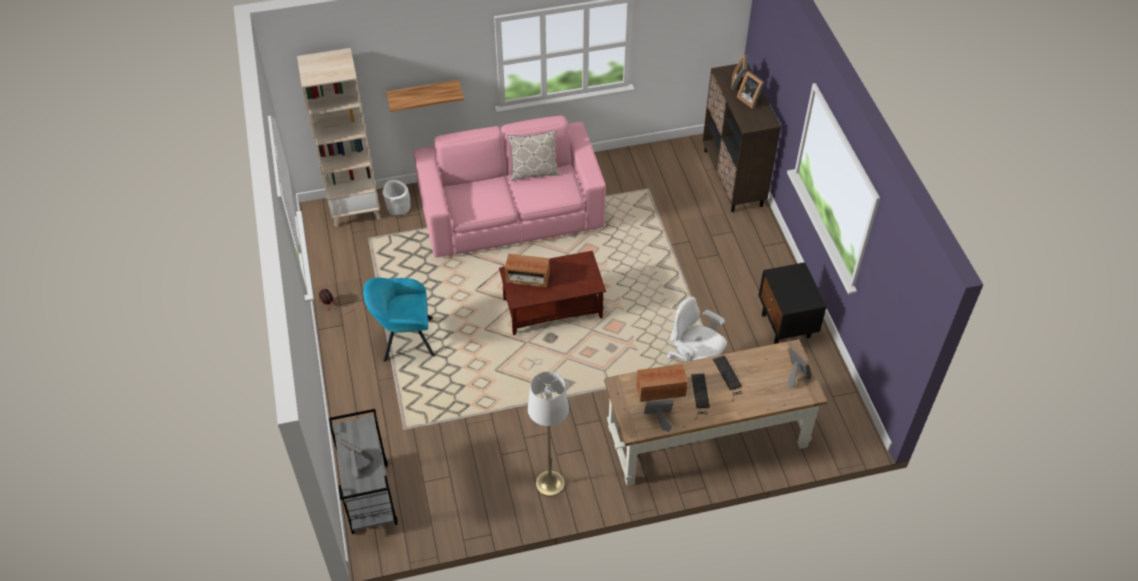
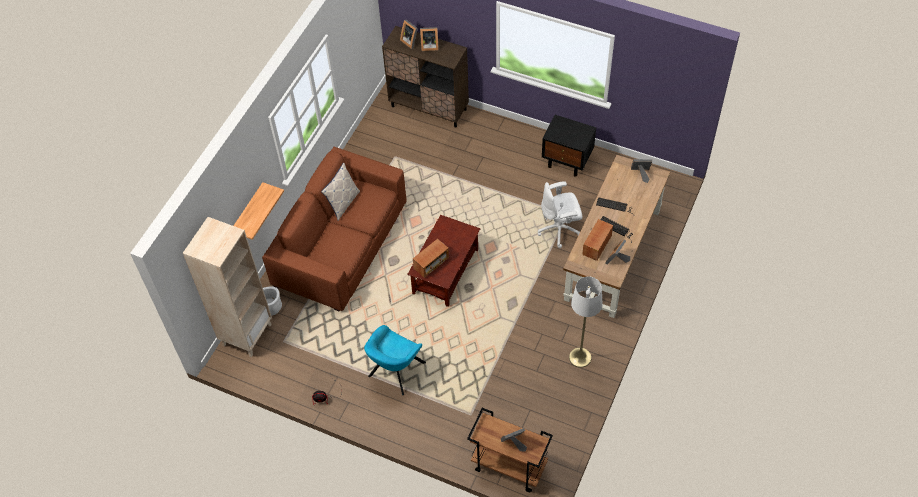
camera: 50 degrees left, 5 degrees up
grey cart [329,409,398,534] -> brown cart [467,408,553,492]
pink sofa [413,115,606,257] -> brown sofa [262,147,407,312]

